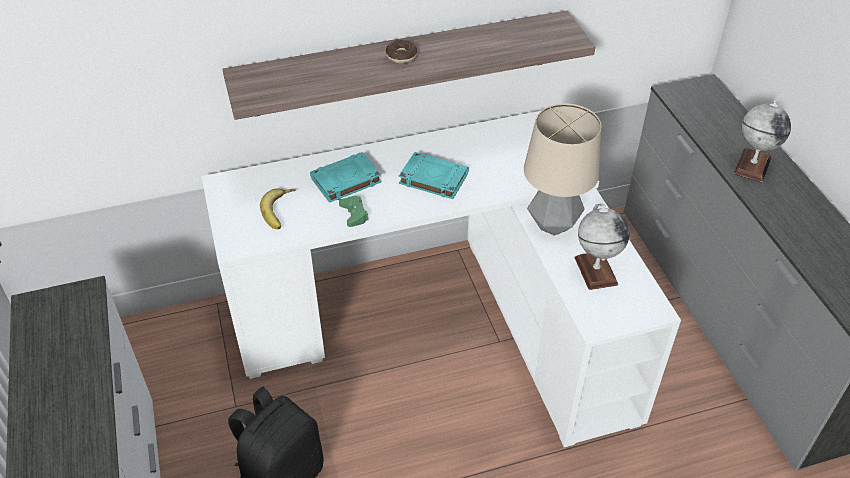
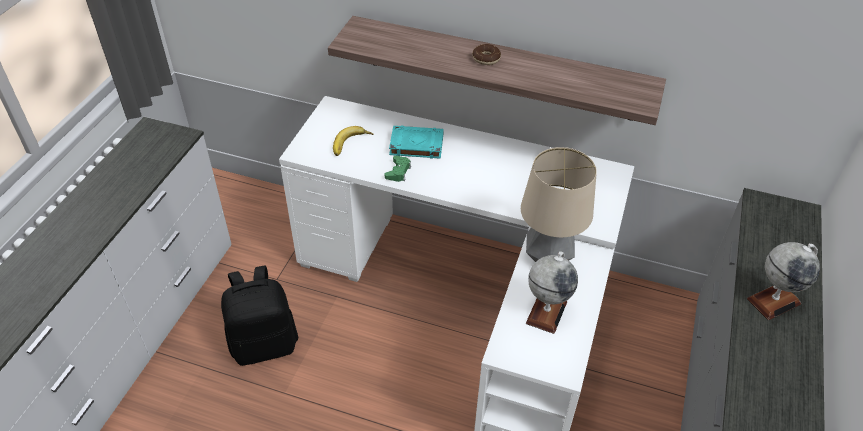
camera: 35 degrees right, 0 degrees up
turquoise book [399,152,469,199] -> none

